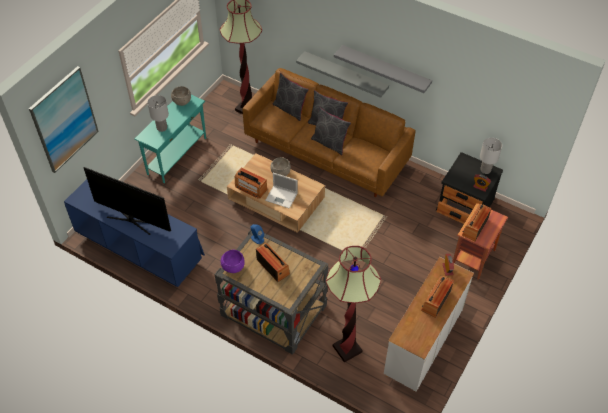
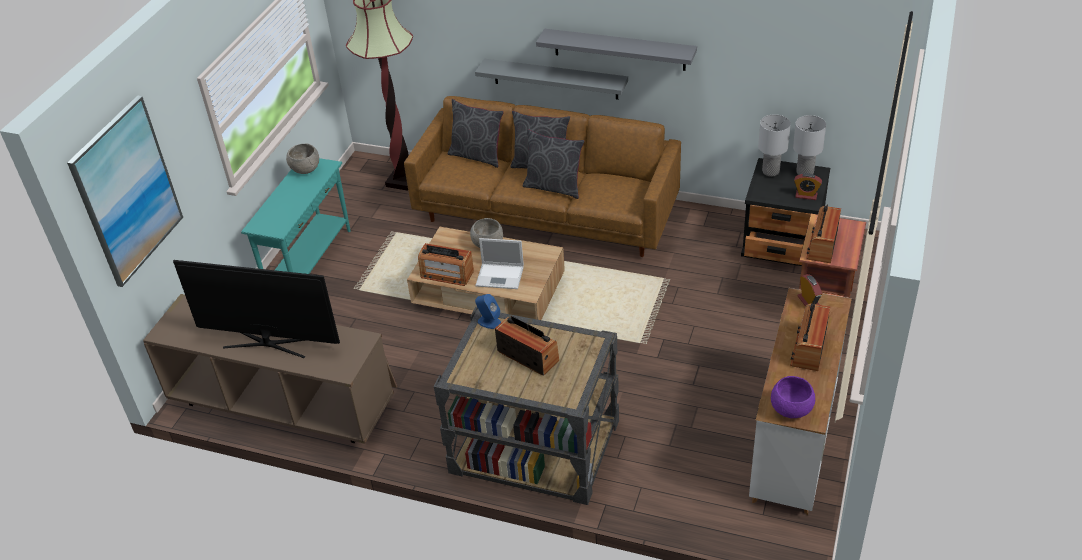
camera: 10 degrees left, 10 degrees down
blue tv stand [64,179,205,287] -> brown tv stand [143,294,398,444]
grey table lamp [147,95,169,132] -> grey table lamp moved to [758,114,791,177]
purple bowl [221,250,245,273] -> purple bowl moved to [771,376,815,418]
floor lamp [326,246,381,363] -> none

